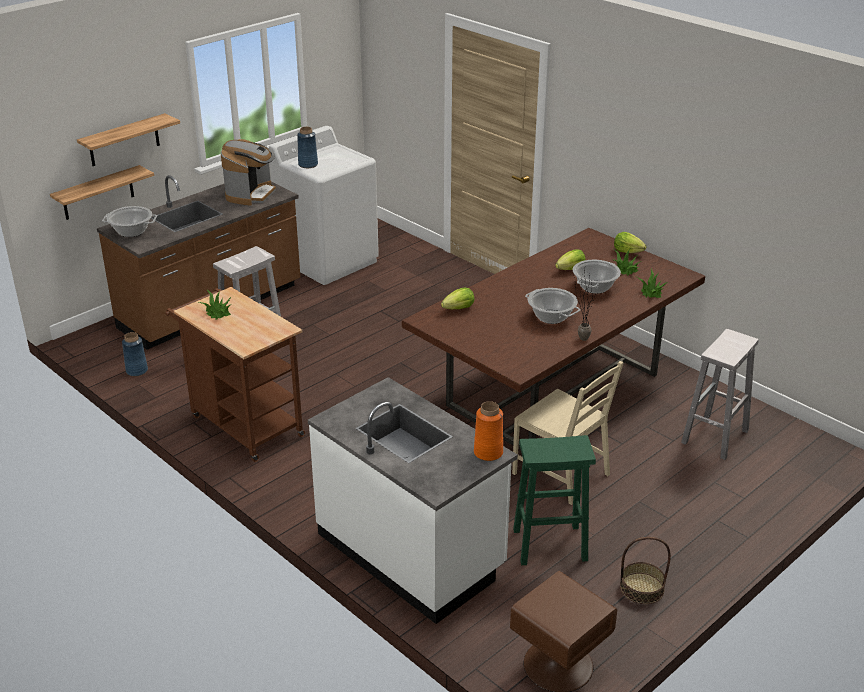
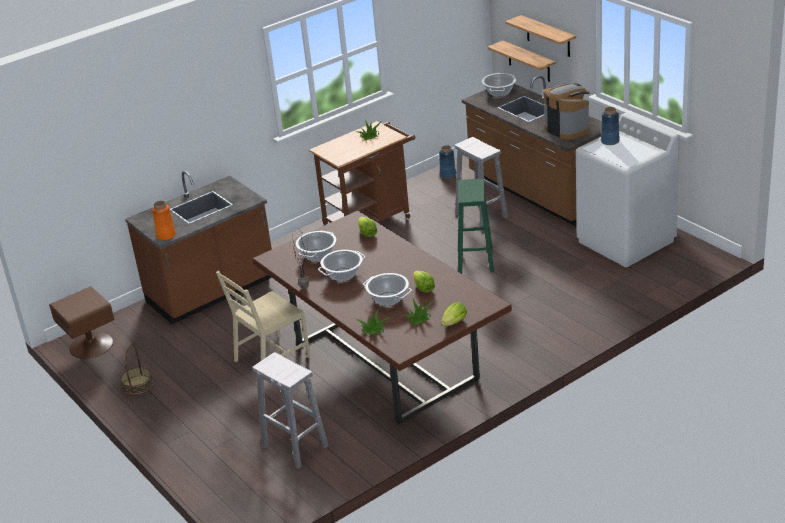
camera: 100 degrees right, 0 degrees up
coffee machine [221,139,276,206] -> coffee machine turned 150 degrees counterclockwise [543,83,590,140]
white counter [308,377,518,624] -> brown counter [125,171,272,324]
green stool [513,435,596,565] -> green stool moved to [458,179,494,274]
none -> cooking pot [296,231,337,261]

